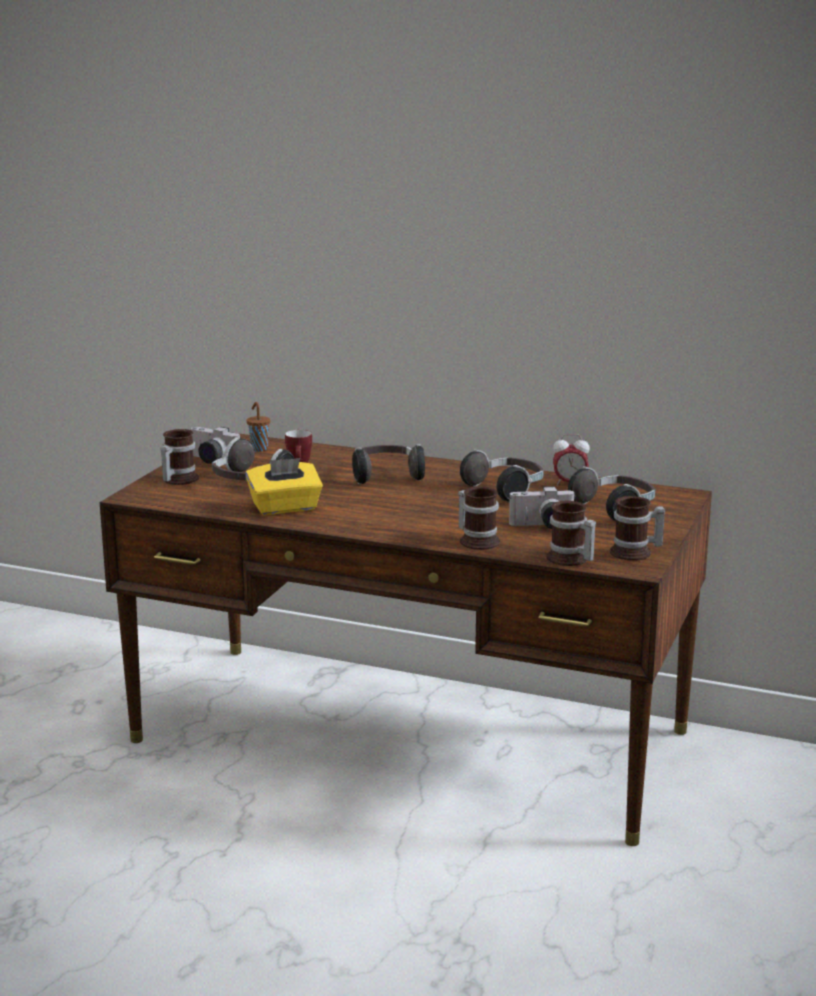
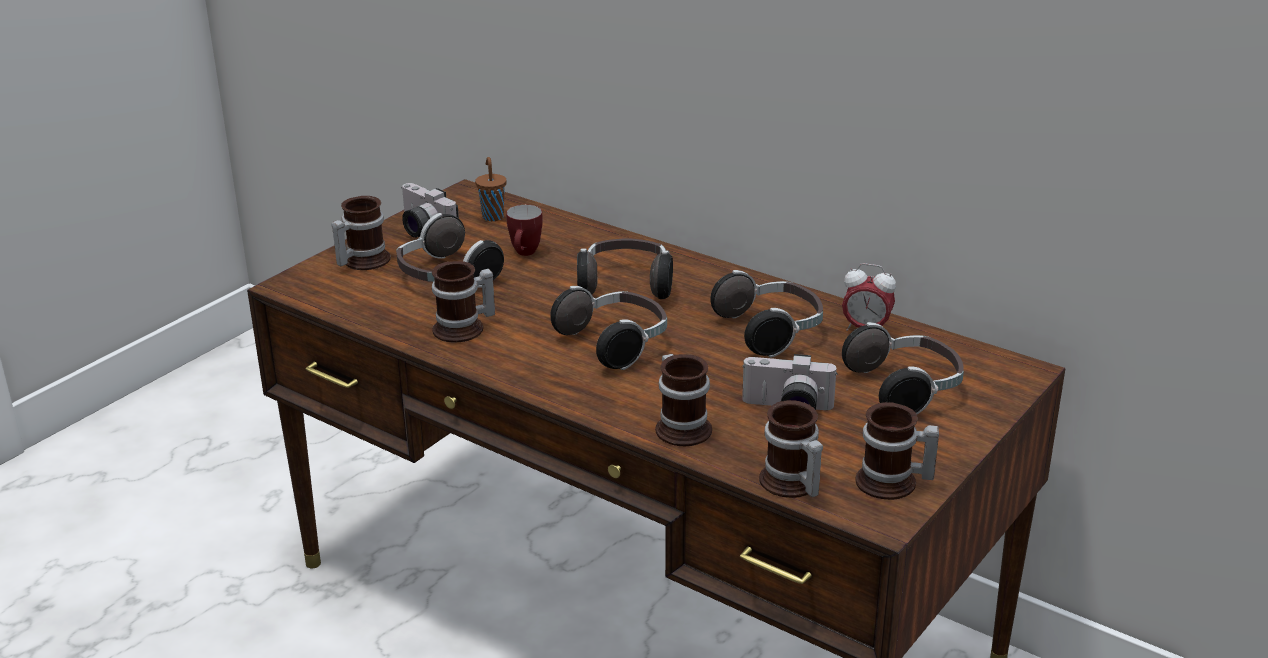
camera: 15 degrees right, 10 degrees up
yellow tissue box [246,458,323,515] -> mug [432,261,495,342]
none -> headphones [550,286,667,370]

